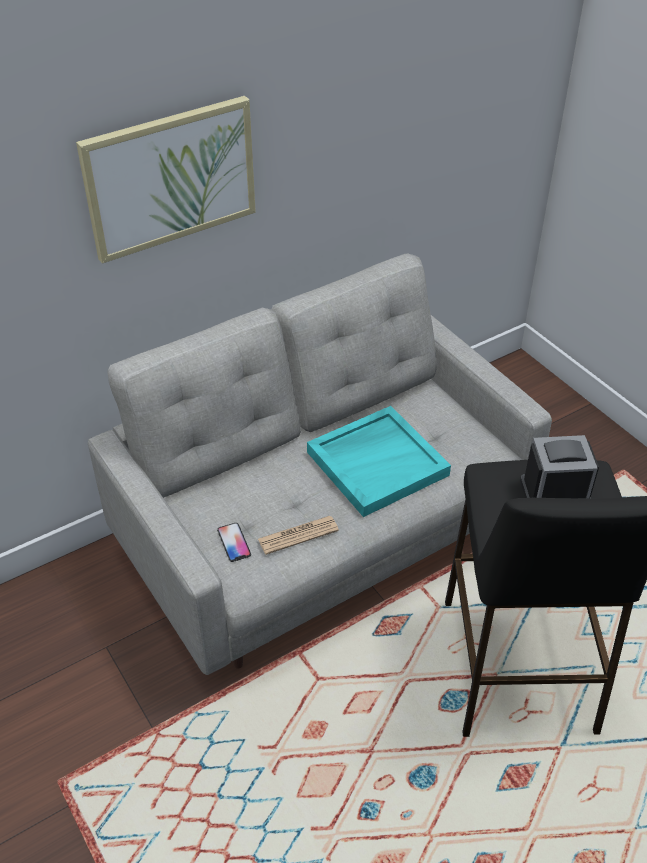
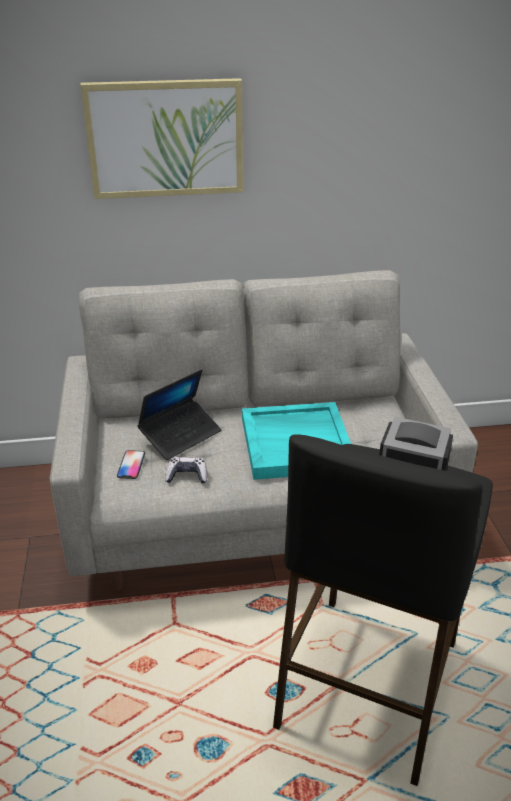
camera: 25 degrees right, 10 degrees down
newspaper [258,516,339,555] -> game controller [165,457,207,484]
none -> laptop [137,369,222,460]

